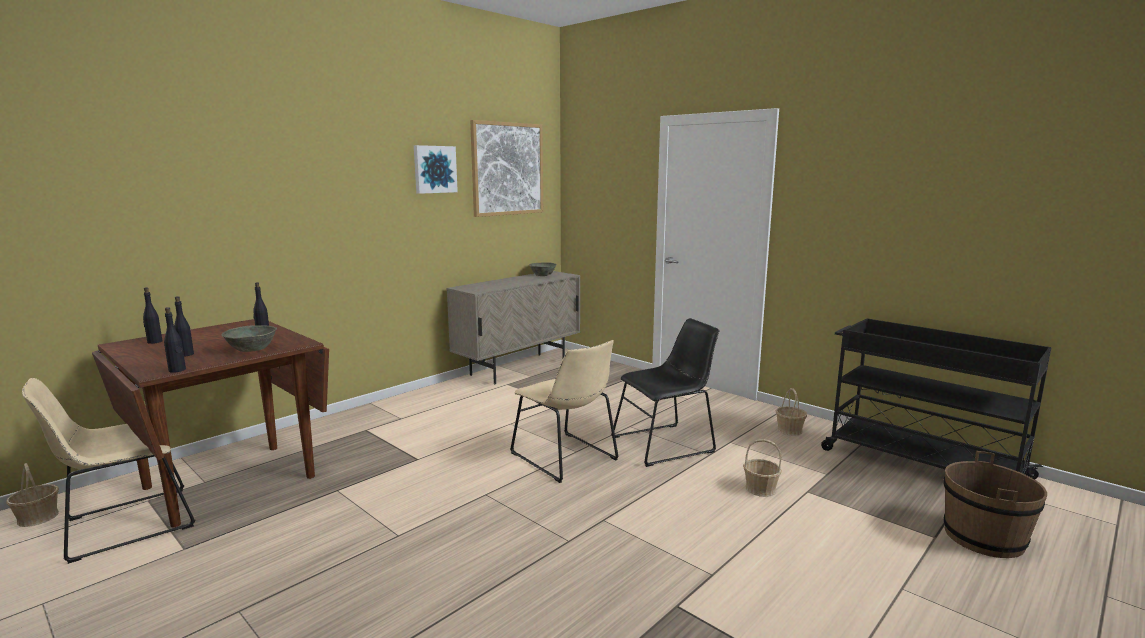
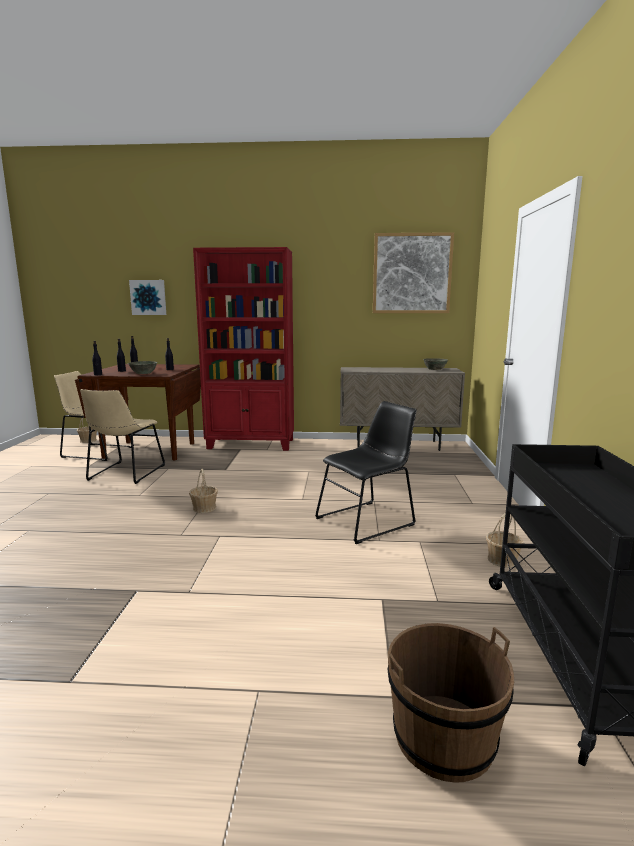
camera: 50 degrees right, 0 degrees up
picture [414,145,458,194] -> picture moved to [129,280,166,315]
beige chair [510,340,619,483] -> beige chair moved to [80,389,165,484]
black chair [611,318,719,467] -> black chair turned 60 degrees counterclockwise [315,401,417,544]
basket [743,439,782,497] -> basket moved to [189,469,218,513]
none -> red bookcase [193,247,294,451]

